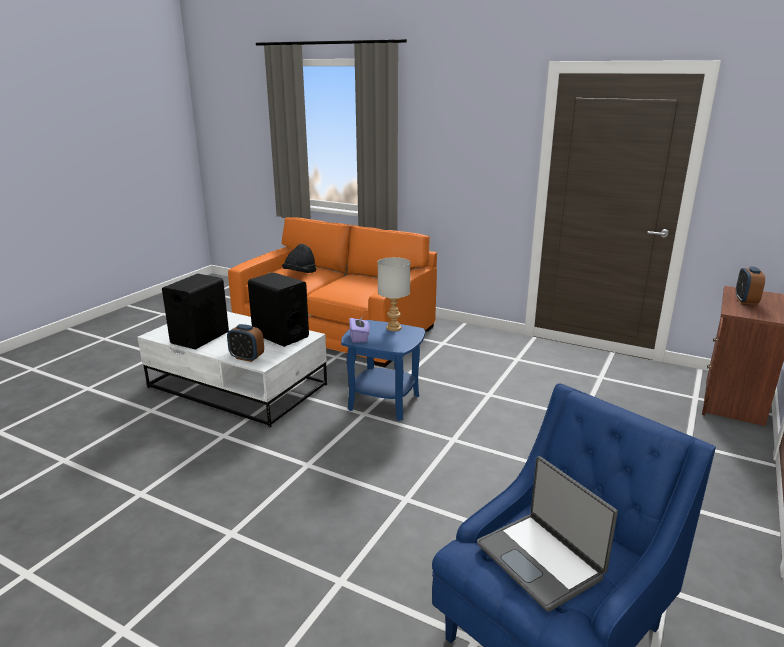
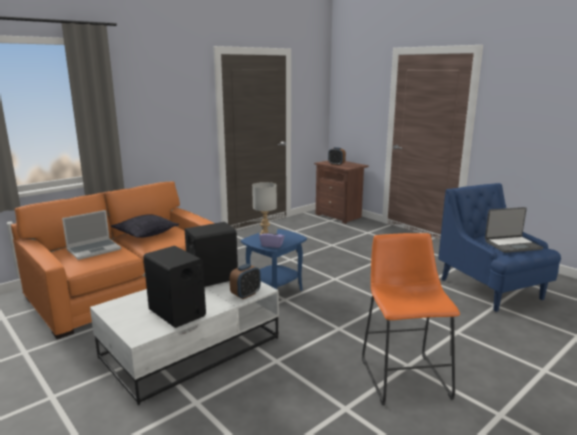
camera: 70 degrees left, 5 degrees down
black hat [282,244,316,273] -> laptop [62,210,121,260]
none -> pillow [111,214,179,238]
none -> orange stool [362,233,460,405]

